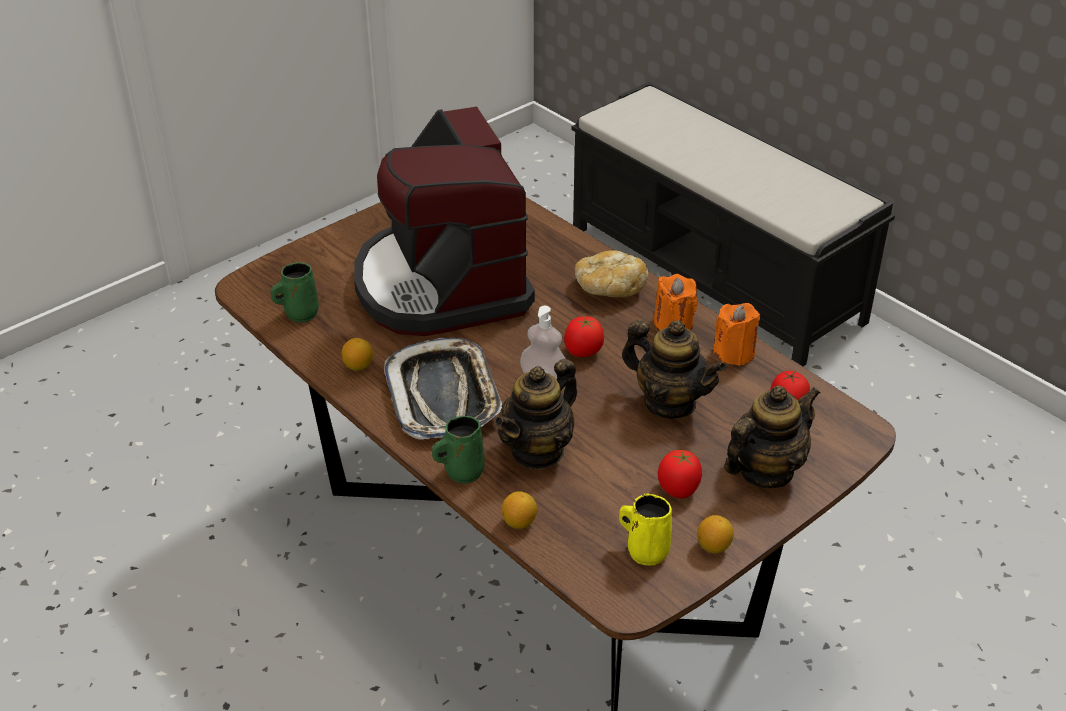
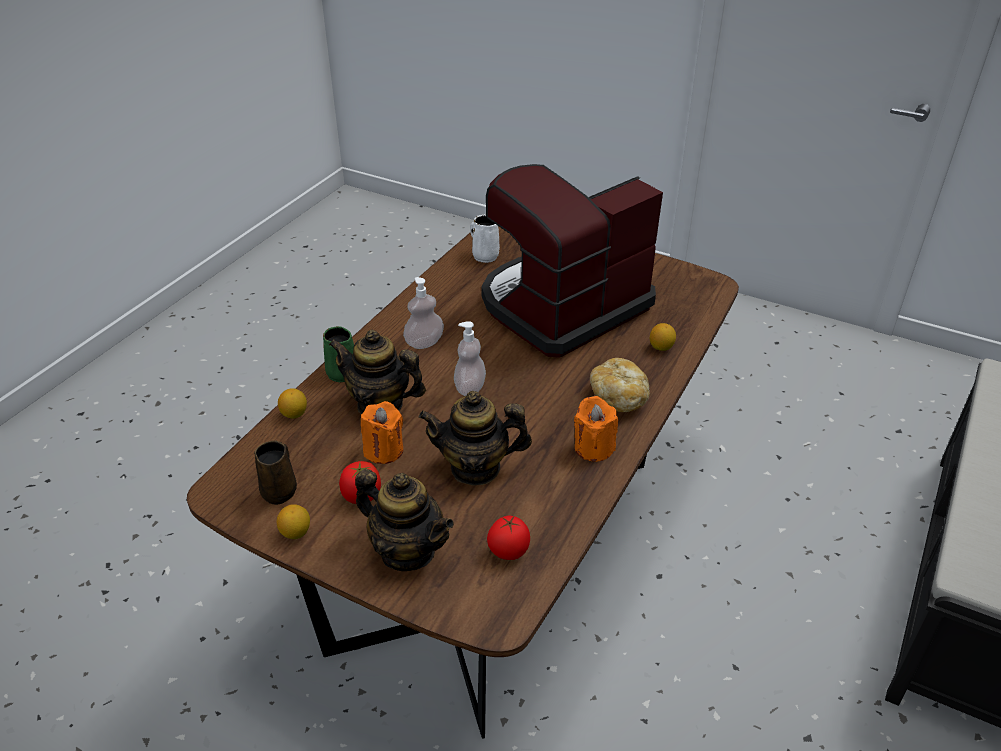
camera: 70 degrees right, 0 degrees up
green mug [271,262,319,323] -> white mug [470,214,500,263]
lemon [342,338,373,371] -> lemon moved to [650,323,676,351]
tray [384,338,502,440] -> soap dispenser [403,277,444,349]
tomato [564,316,604,357] -> none
yellow mug [619,494,672,566] -> brown mug [254,440,297,505]
teapot [622,320,726,418] -> teapot turned 75 degrees clockwise [419,391,532,486]
orange candle [713,303,760,366] -> orange candle moved to [361,401,403,464]

